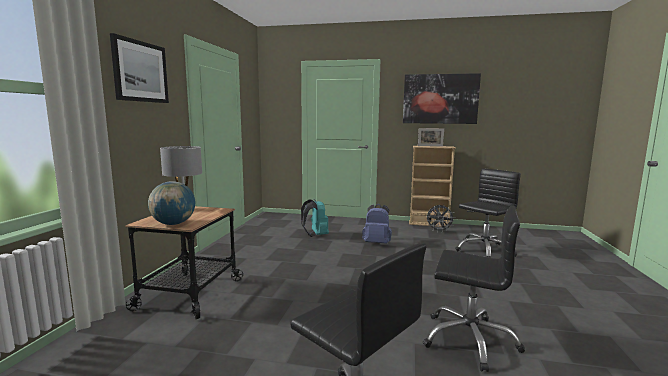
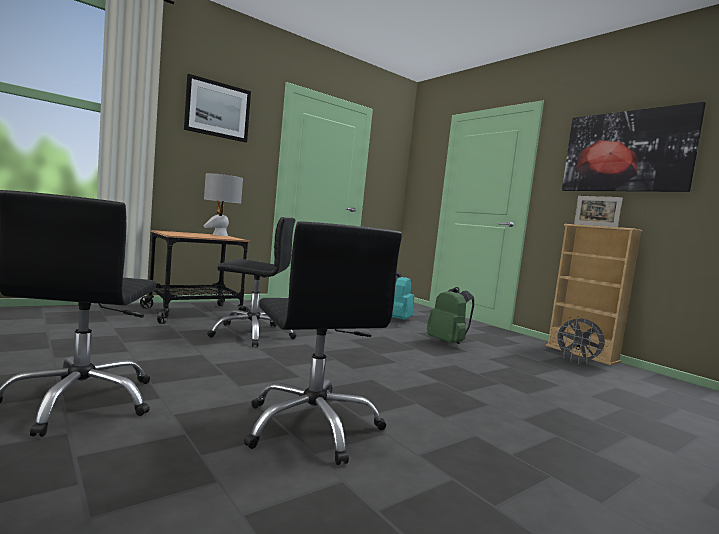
camera: 40 degrees right, 5 degrees down
globe [148,181,195,225] -> none
blue backpack [362,204,392,244] -> green backpack [427,287,474,344]
black office chair [455,168,521,258] -> black office chair moved to [207,217,297,347]

